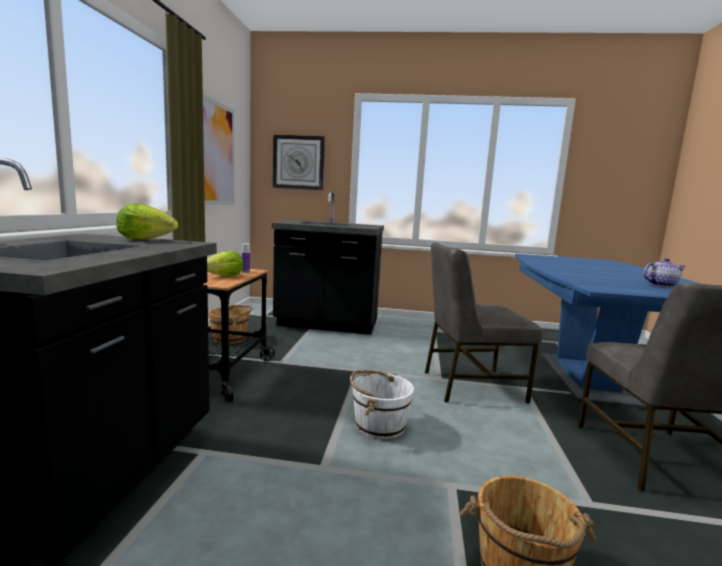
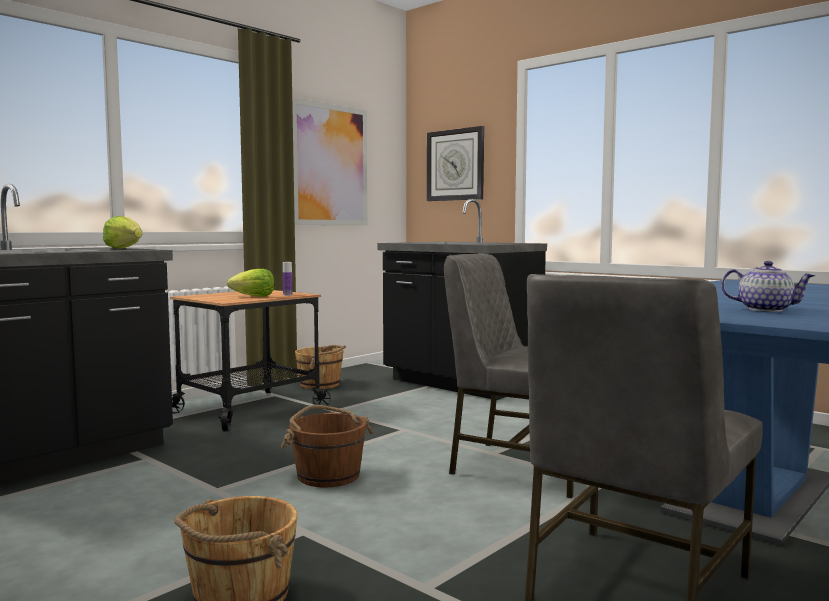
camera: 35 degrees right, 5 degrees down
white bucket [350,370,414,440] -> brown bucket [281,405,374,487]

